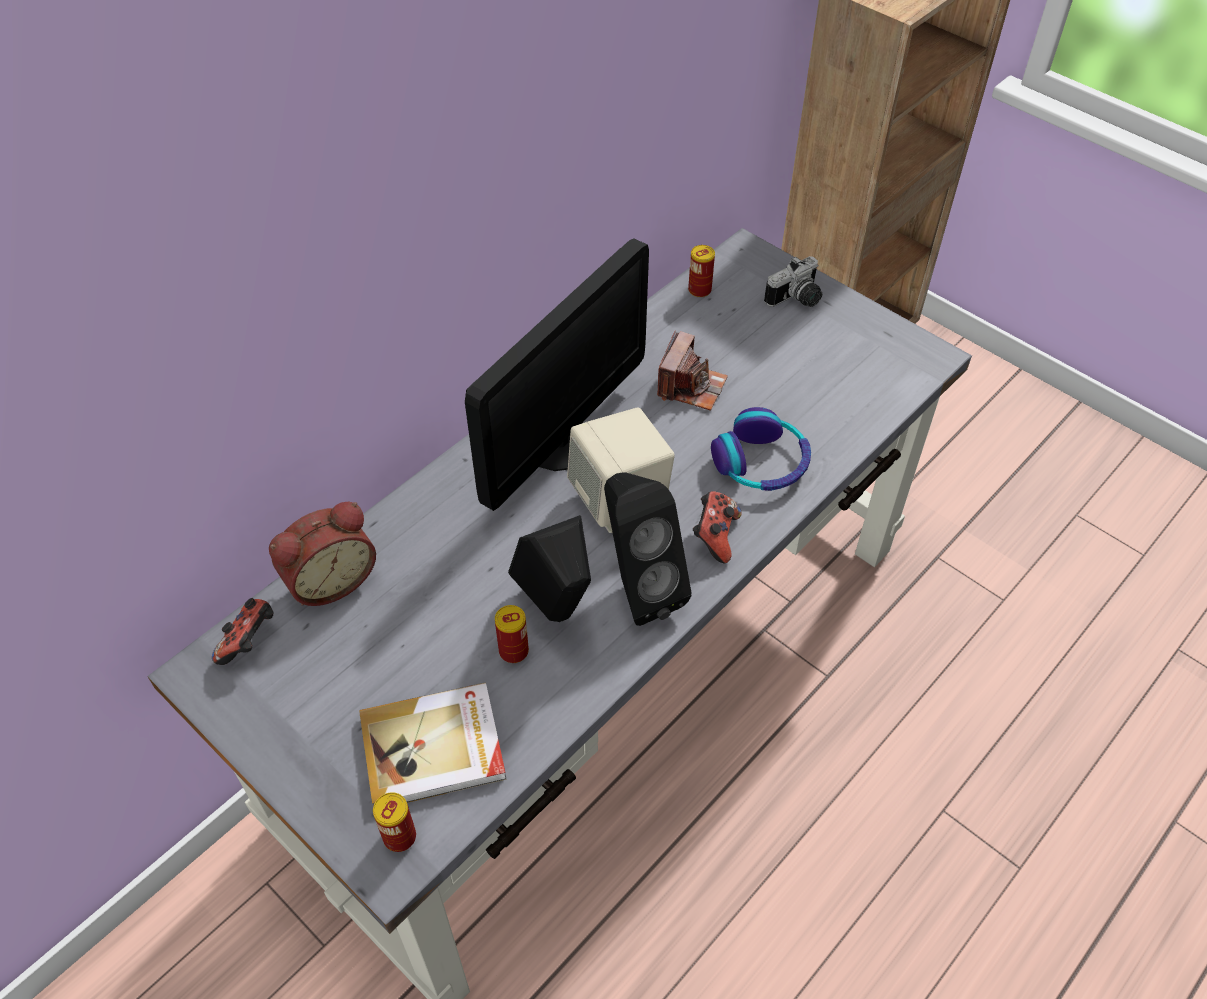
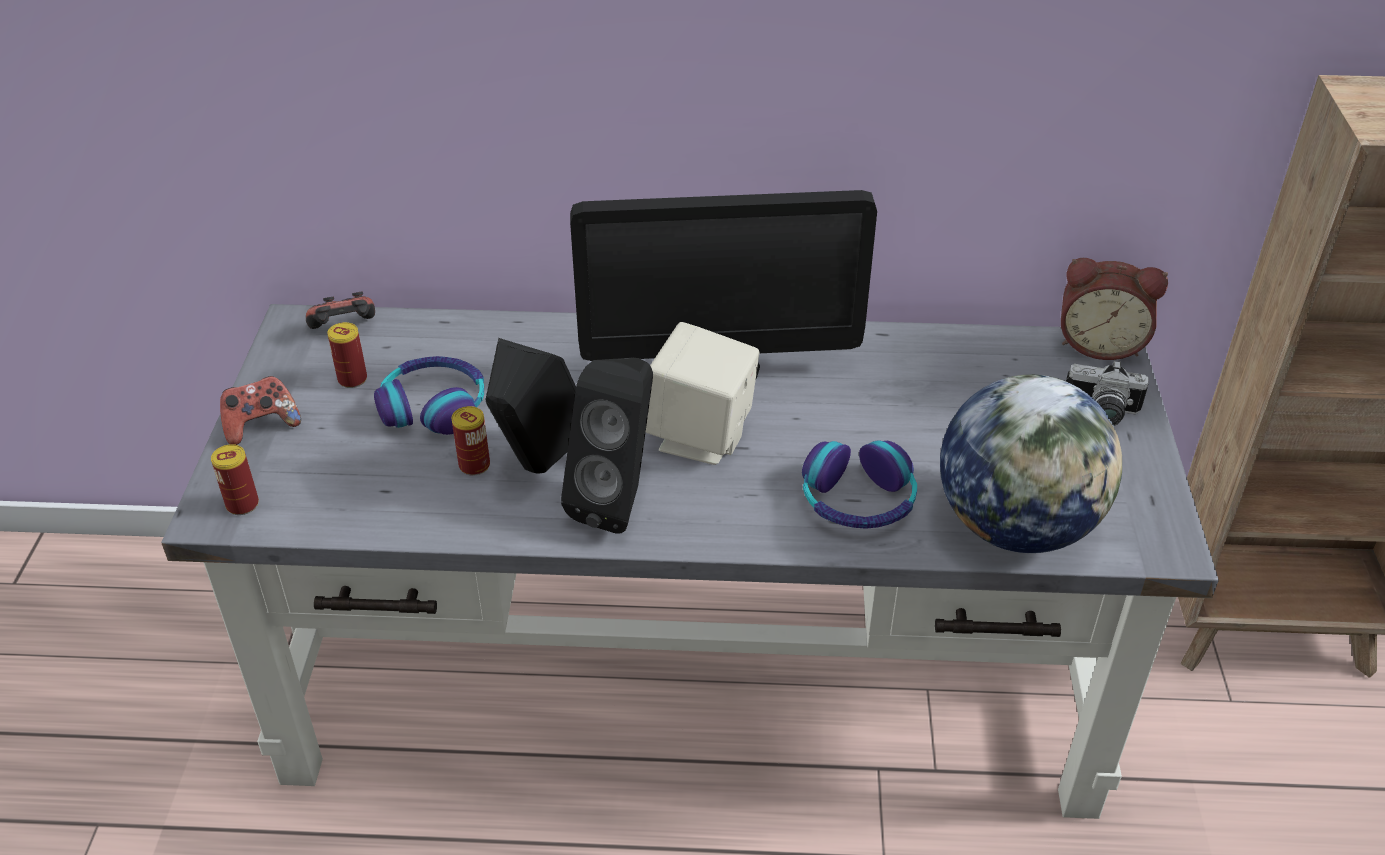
camera: 50 degrees right, 10 degrees down
alarm clock [269,501,376,606] -> alarm clock moved to [1061,258,1168,360]
book [359,682,507,804] -> none
camera [657,330,728,411] -> none
can [688,245,715,298] -> can moved to [327,322,367,388]
game controller [693,491,741,563] -> game controller moved to [220,376,301,445]
none -> headphones [374,356,484,435]
none -> globe [940,375,1122,553]

